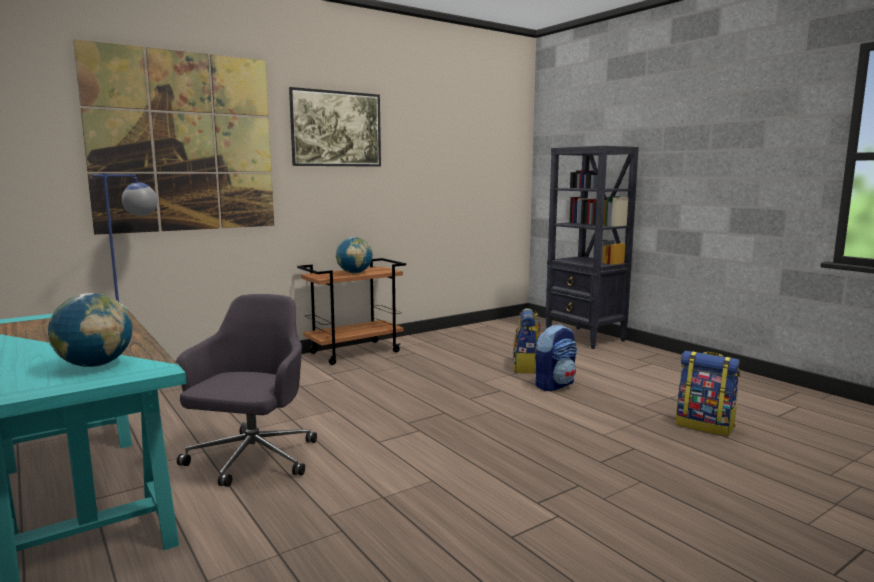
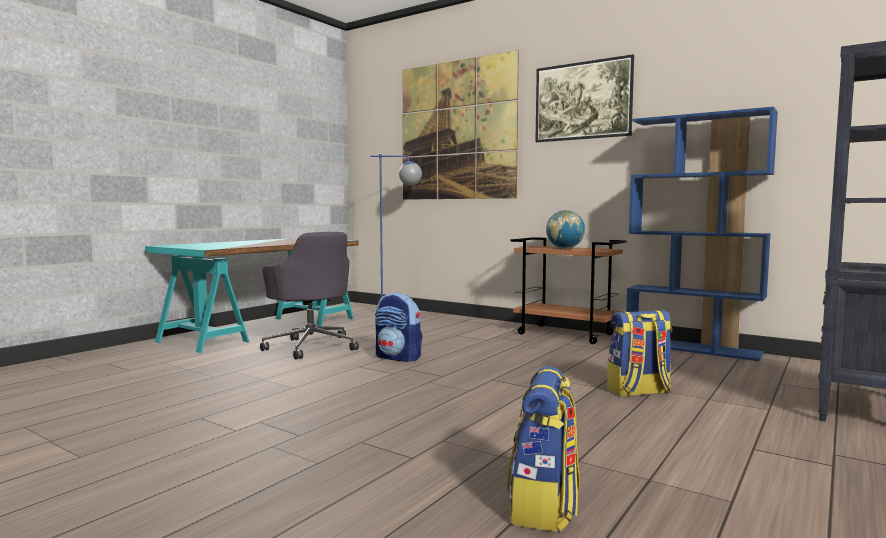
camera: 70 degrees right, 5 degrees down
globe [48,293,132,367] -> none
grey office chair [177,294,317,487] -> grey office chair turned 60 degrees clockwise [260,232,359,359]
backpack [535,324,577,391] -> backpack moved to [376,292,423,362]
none -> blue bookcase [626,107,778,361]

